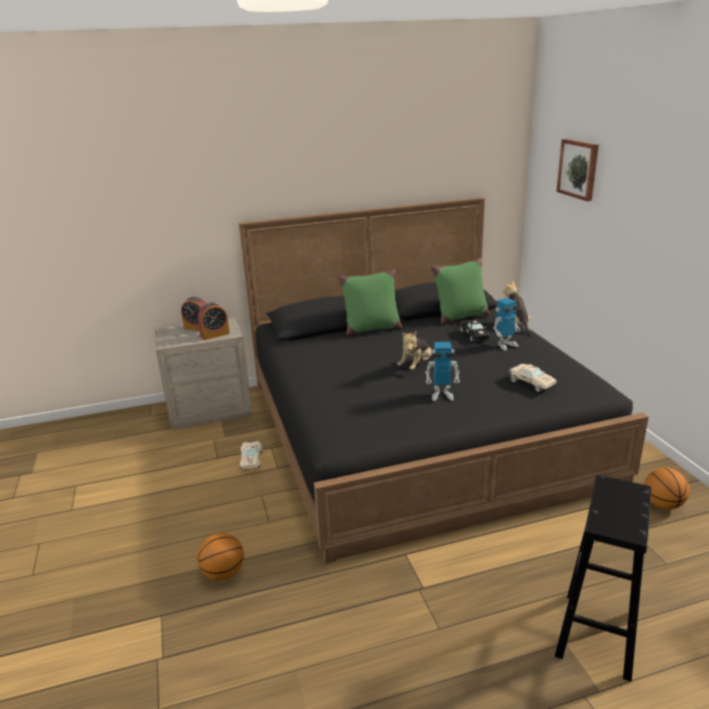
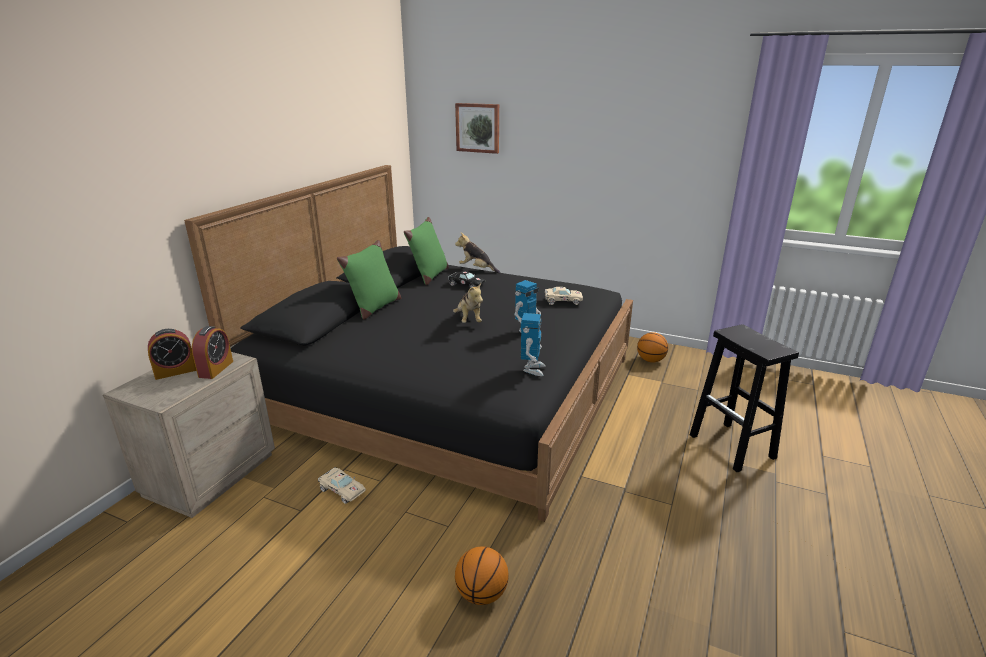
camera: 50 degrees left, 0 degrees up
toy robot [493,298,520,351] -> toy robot moved to [521,313,546,376]

